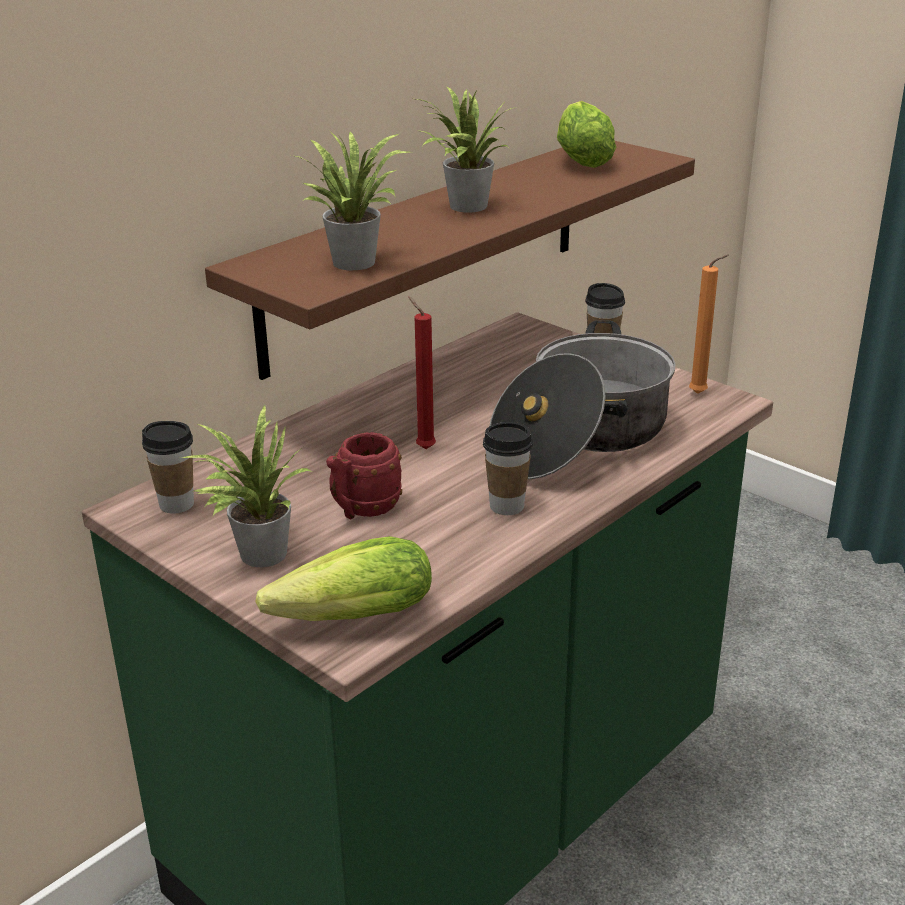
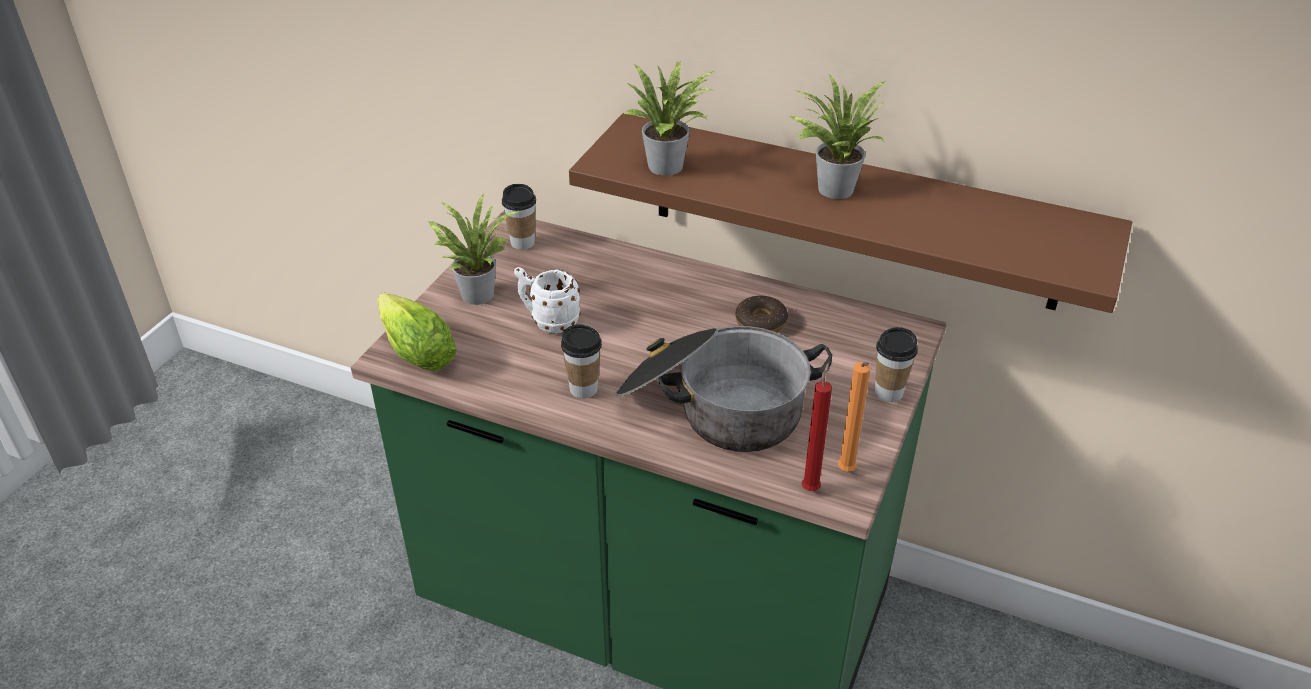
camera: 70 degrees right, 10 degrees up
red mug [326,432,402,519] -> white mug [514,267,581,334]
red candle [408,296,436,449] -> red candle moved to [802,363,832,491]
lettuce [557,101,616,168] -> none
none -> donut [735,296,788,333]

